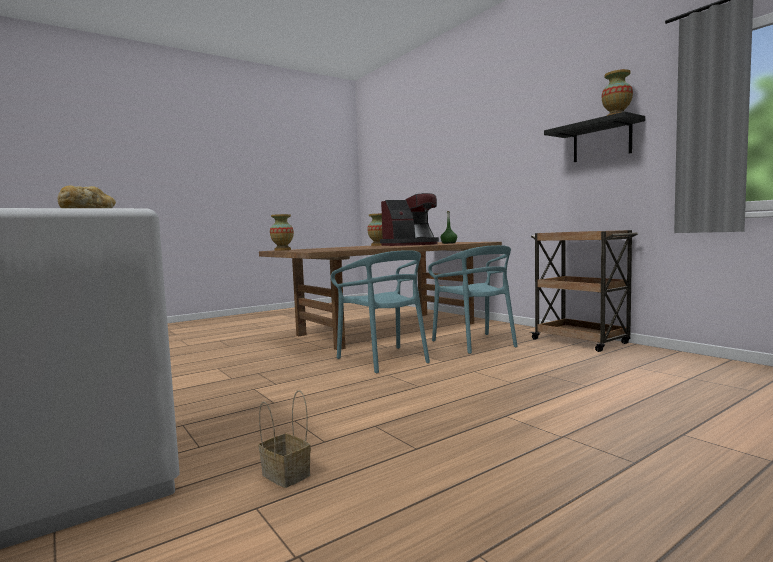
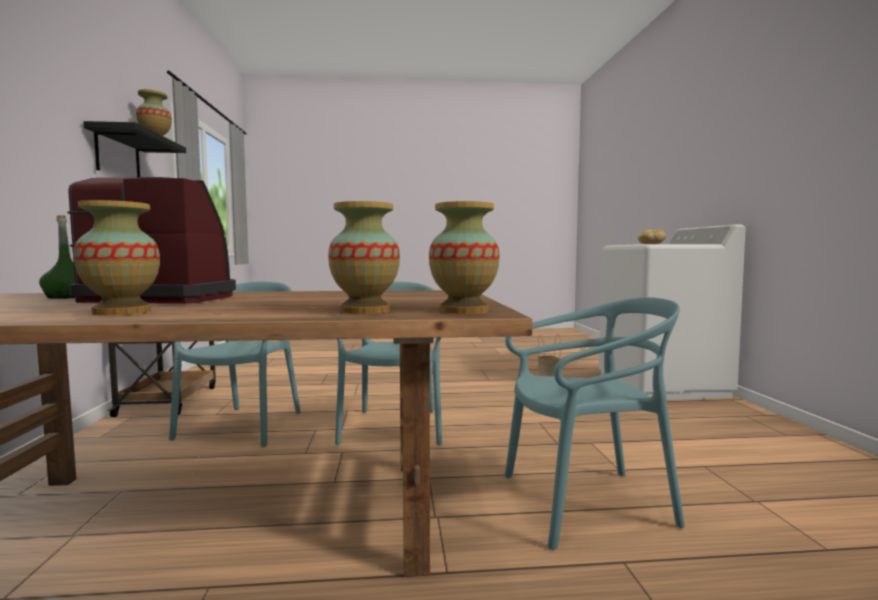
camera: 150 degrees left, 0 degrees up
none -> vase [328,201,400,314]
none -> turquoise chair [504,297,685,550]

